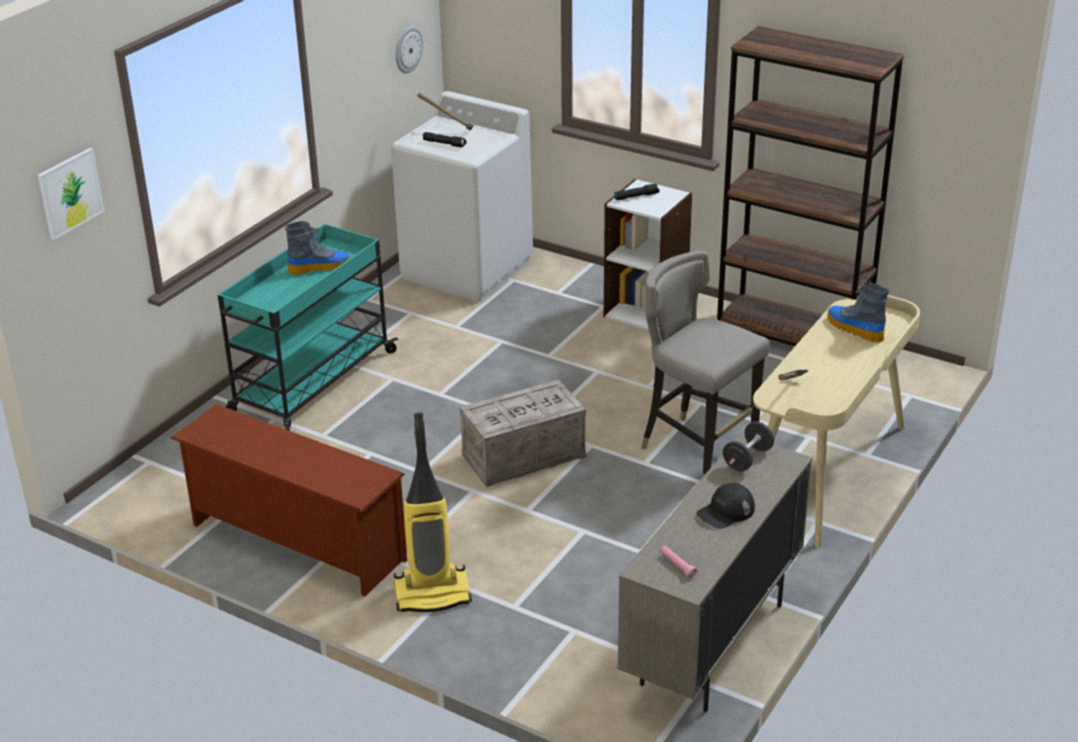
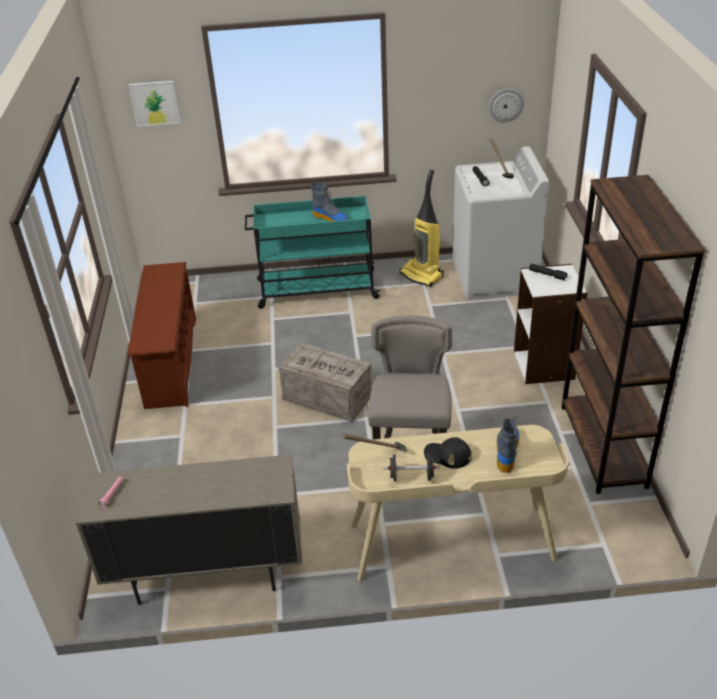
camera: 55 degrees right, 5 degrees up
vacuum cleaner [394,413,472,612] -> vacuum cleaner moved to [399,169,444,287]
black cap [696,483,755,529] -> black cap moved to [424,437,472,469]
black dumbbell [723,421,774,472] -> black dumbbell moved to [384,454,440,481]

